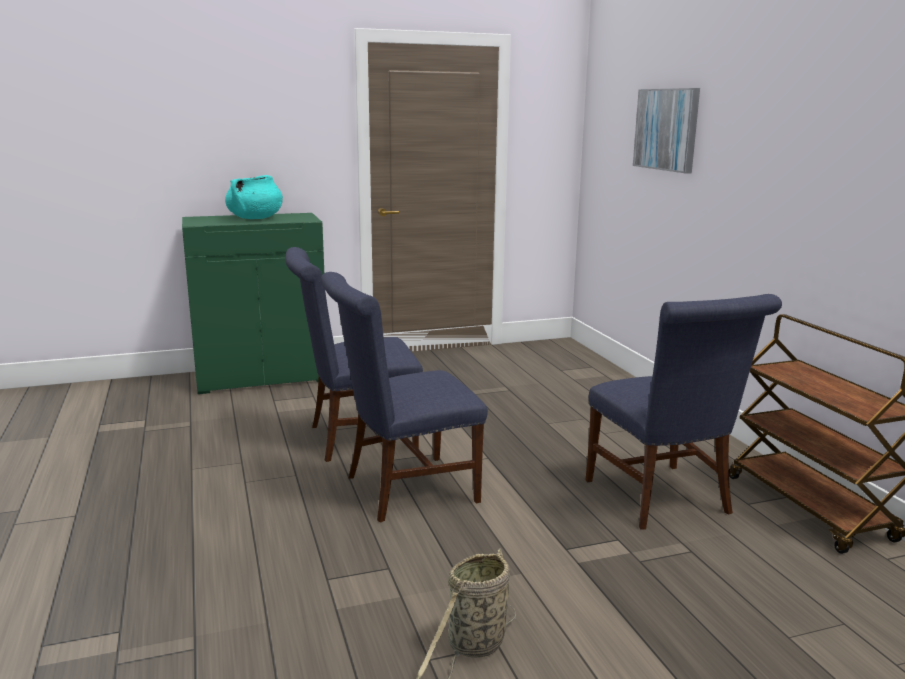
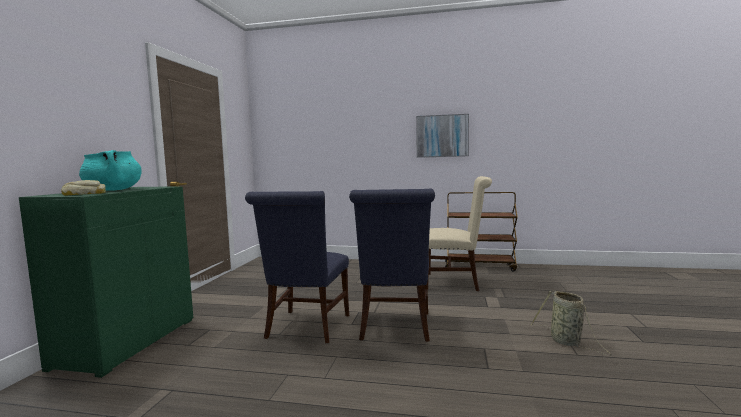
camera: 60 degrees left, 10 degrees down
blue chair [585,294,782,530] -> beige chair [427,176,492,291]
picture [633,88,700,174] -> picture moved to [416,114,469,158]
none -> bread [61,180,106,196]

